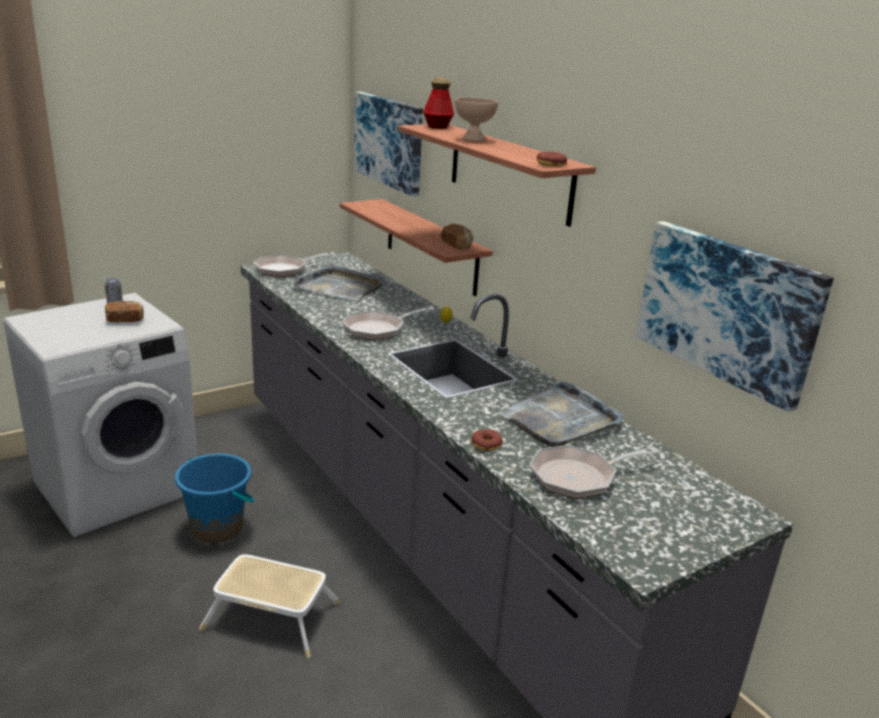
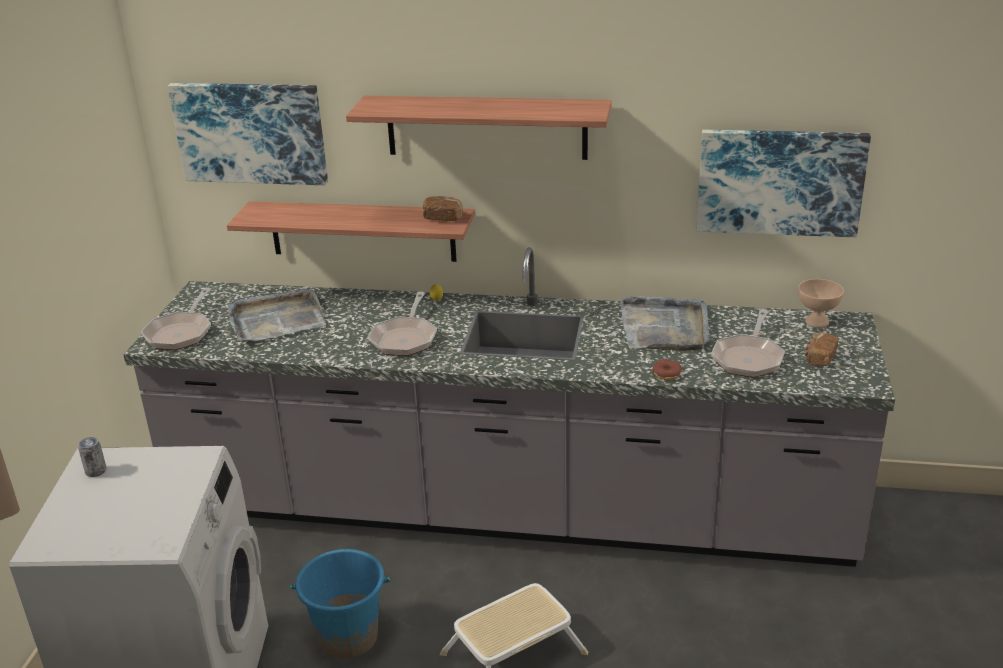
camera: 45 degrees left, 5 degrees up
bread [105,301,144,322] -> bread moved to [805,332,838,366]
bottle [423,77,454,129] -> none
beige bowl [455,98,498,141] -> beige bowl moved to [798,279,844,328]
donut [537,152,567,166] -> none

